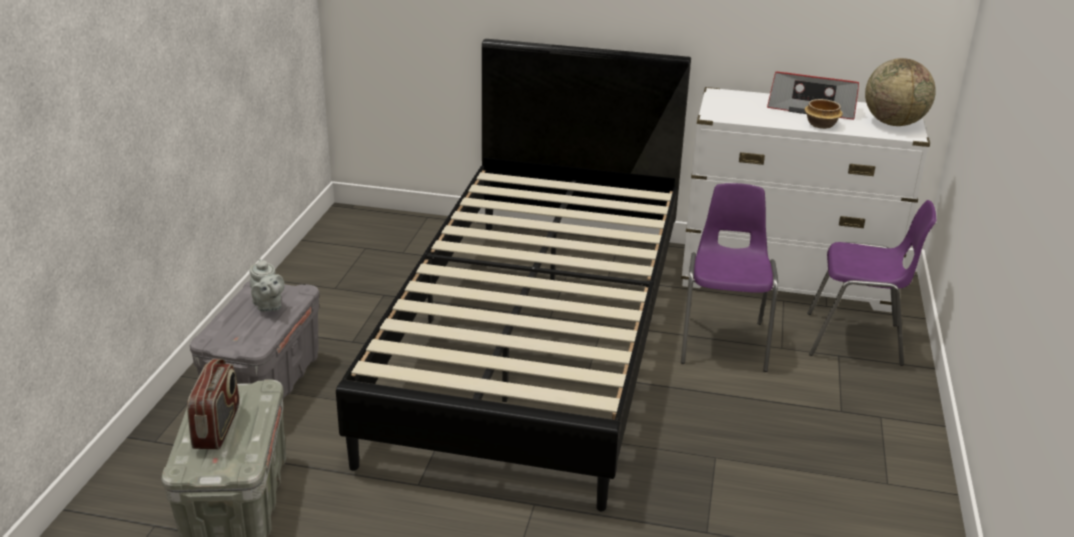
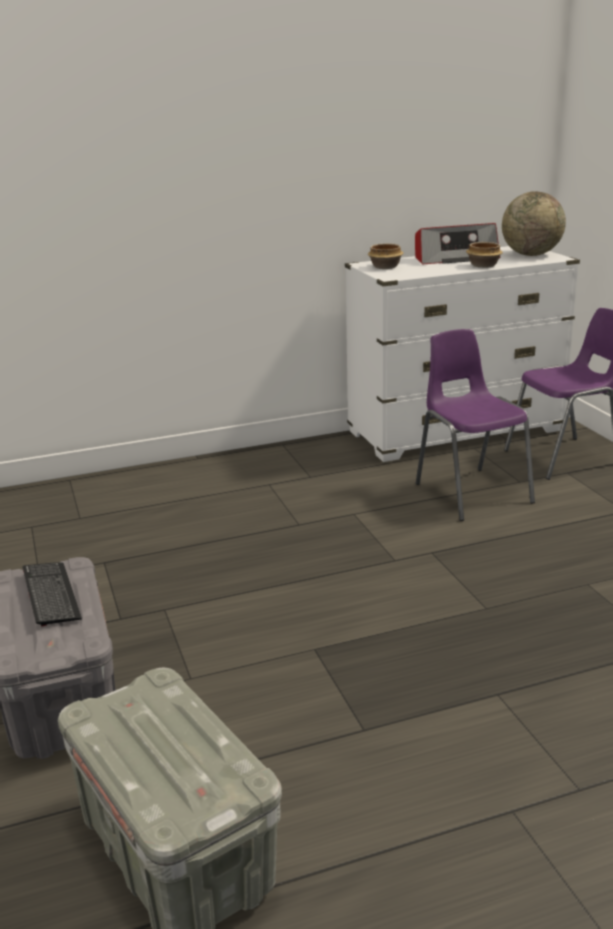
camera: 30 degrees left, 5 degrees down
radio [187,359,239,449] -> none
grey teapot [250,258,285,312] -> keyboard [22,562,82,627]
black bed [336,39,691,511] -> none
none -> bowl [368,243,404,269]

